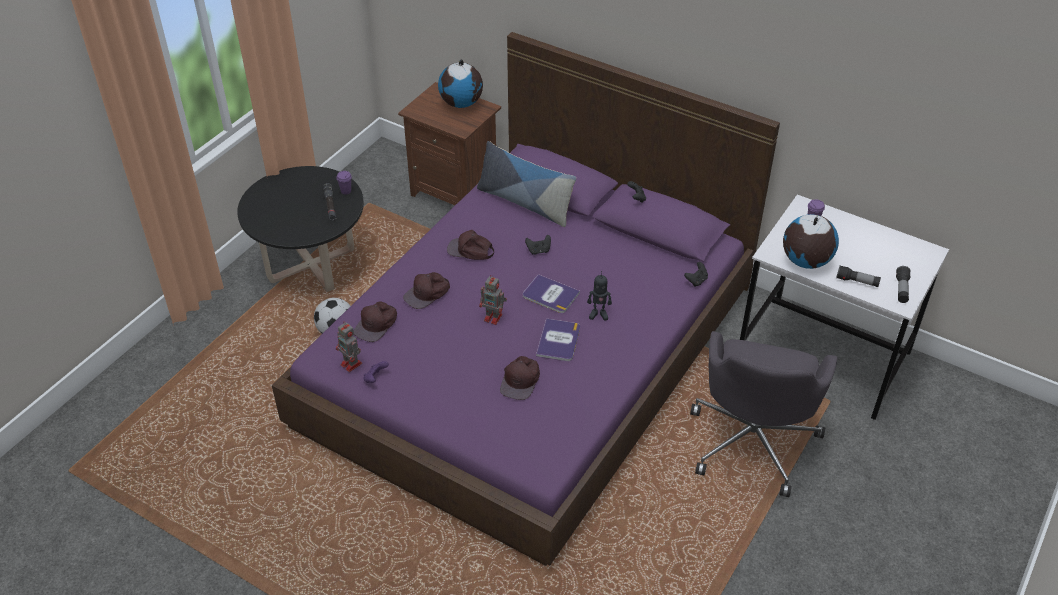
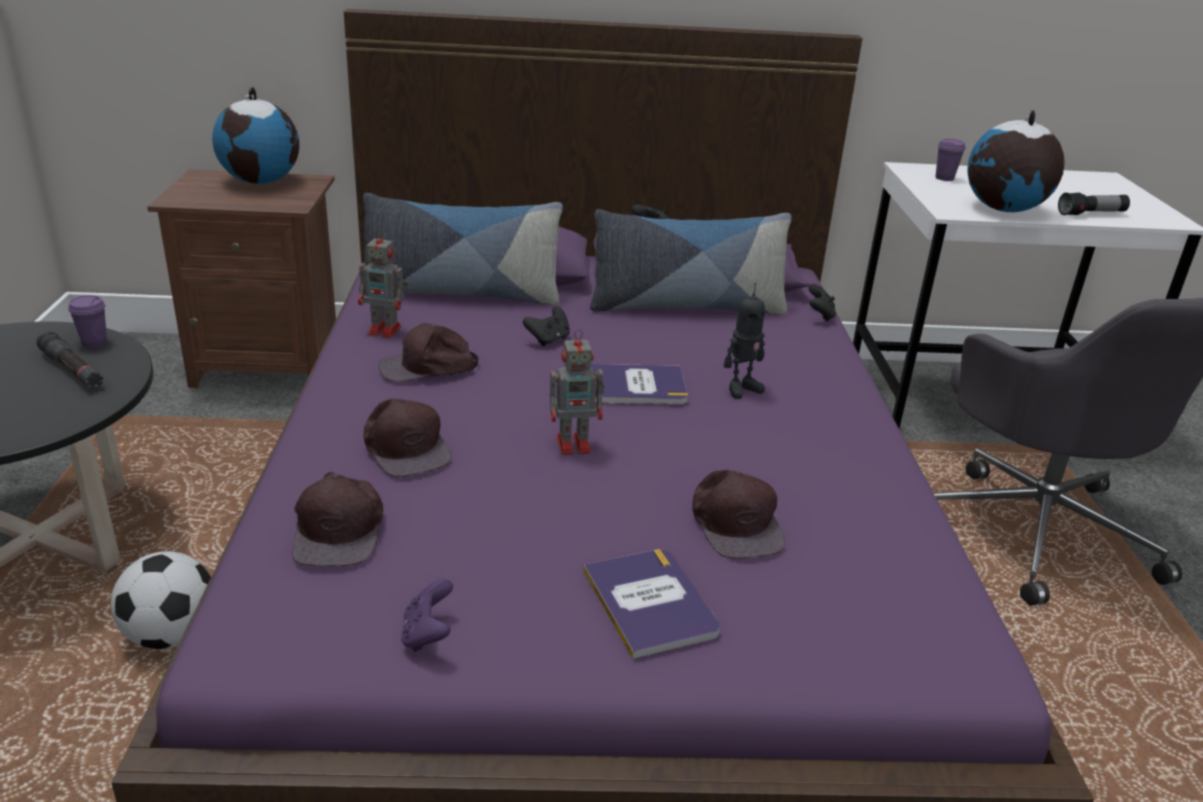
camera: 35 degrees left, 15 degrees down
toy robot [336,321,362,372] -> toy robot moved to [358,229,409,338]
brown cap [403,272,450,309] -> brown cap turned 45 degrees counterclockwise [363,398,452,477]
book [536,319,580,361] -> book moved to [583,549,720,659]
flashlight [896,266,911,303] -> none
none -> pillow [590,209,792,315]

